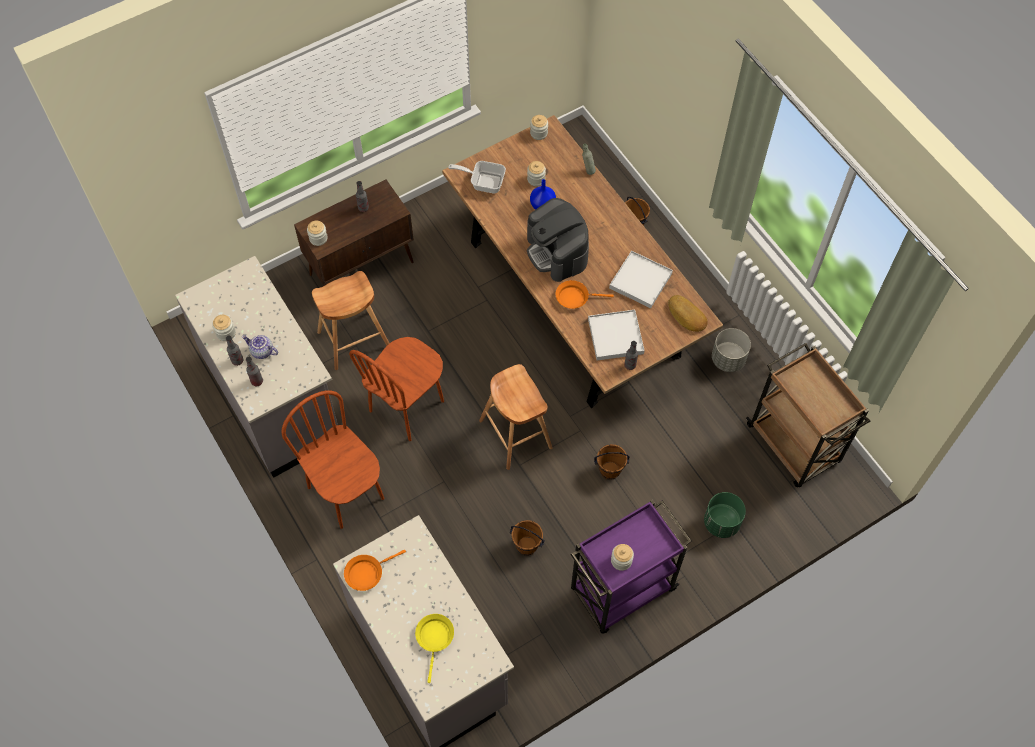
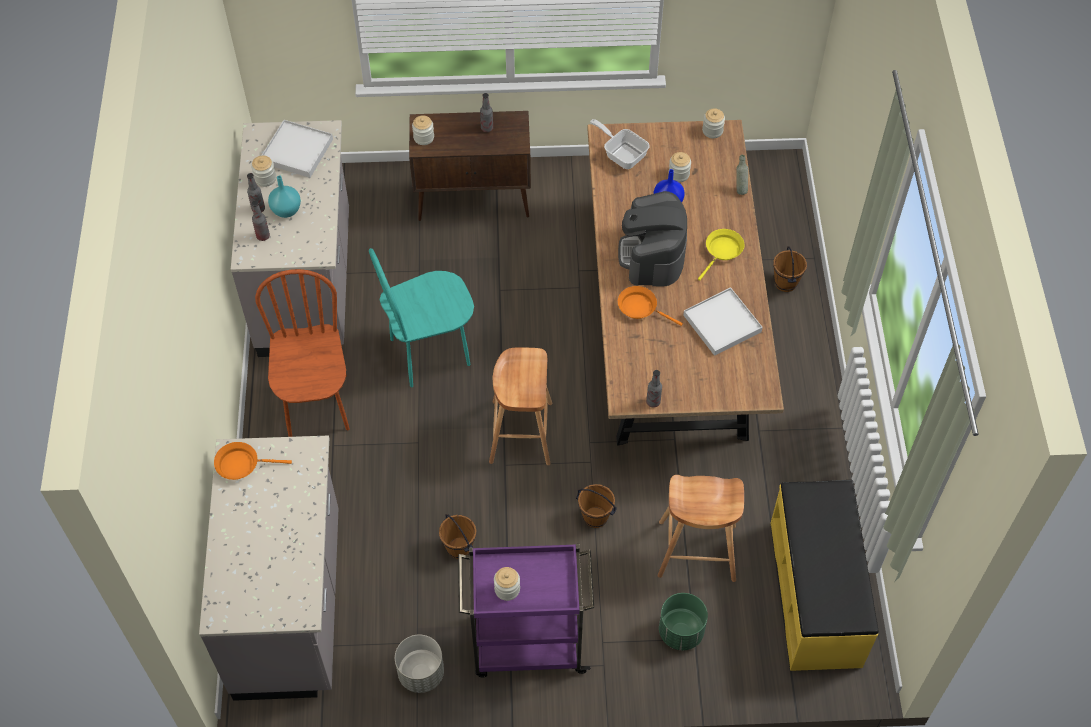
camera: 30 degrees right, 5 degrees down
teapot [242,335,278,359] -> turquoise vase [268,175,301,218]
brown stool [312,271,390,370] -> brown stool moved to [658,475,744,582]
brown chair [349,337,444,441] -> turquoise chair [369,248,474,387]
yellow frying pan [415,614,454,683] -> yellow frying pan moved to [698,229,744,281]
white tray [588,310,645,360] -> white tray moved to [261,120,333,178]
bread [668,295,708,332] -> none
grey planter [712,328,751,372] -> grey planter moved to [395,635,444,693]
brown cart [746,343,870,487] -> yellow bench [770,480,878,671]

